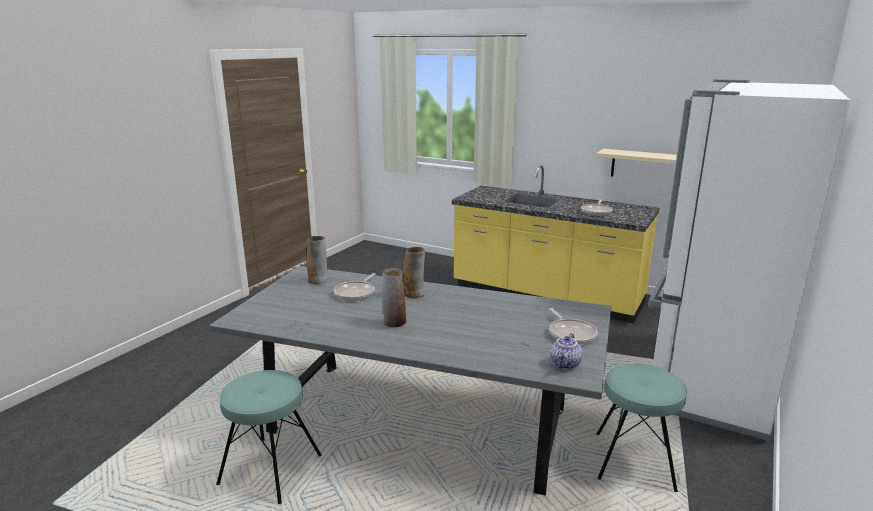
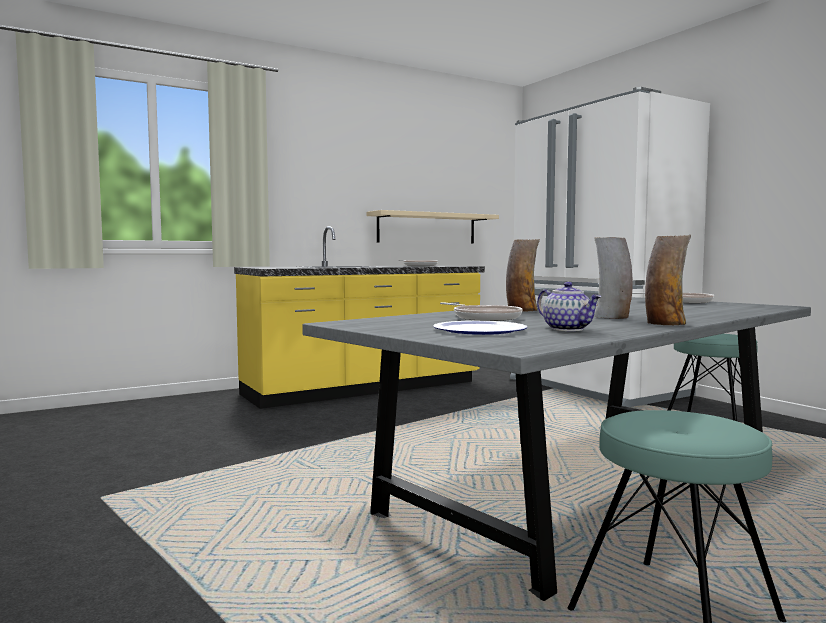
camera: 60 degrees left, 15 degrees down
vase [307,236,328,284] -> vase moved to [645,235,691,325]
teapot [550,333,583,369] -> teapot moved to [537,282,602,331]
none -> plate [433,321,527,335]

